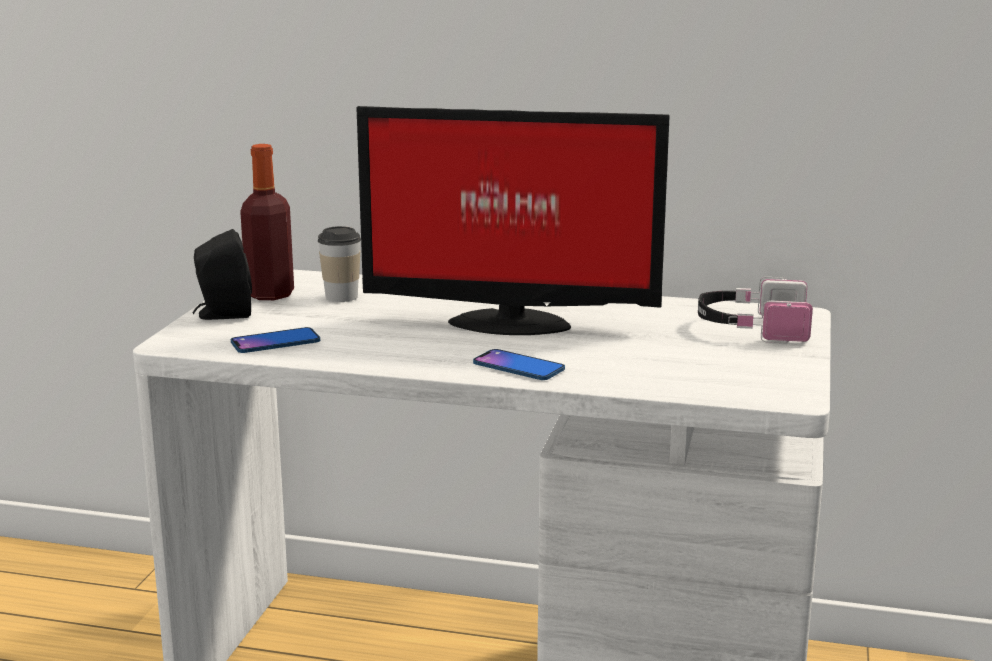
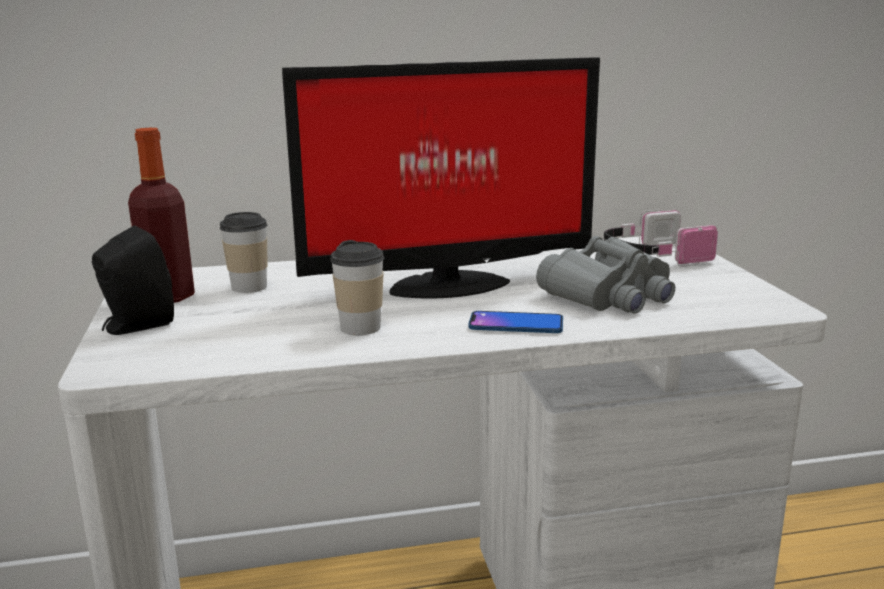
camera: 25 degrees left, 0 degrees up
phone [231,327,320,353] -> none
none -> cup [330,240,384,335]
none -> grey binoculars [536,236,675,314]

